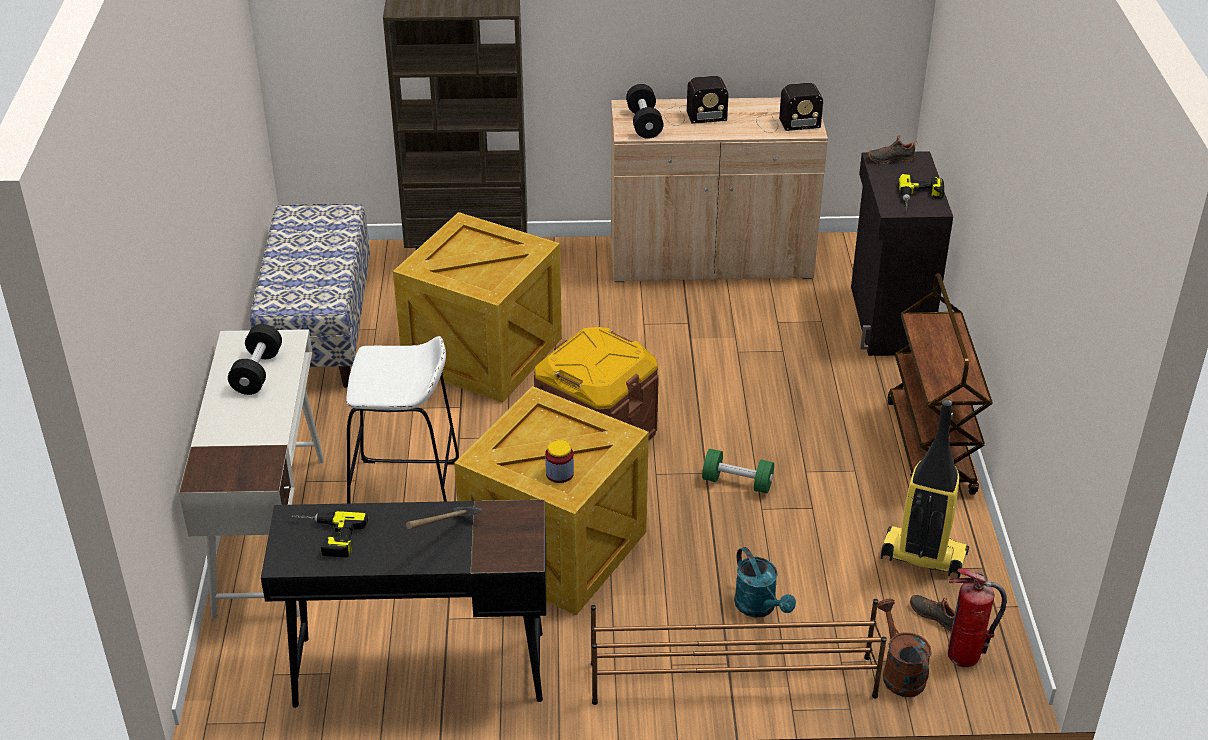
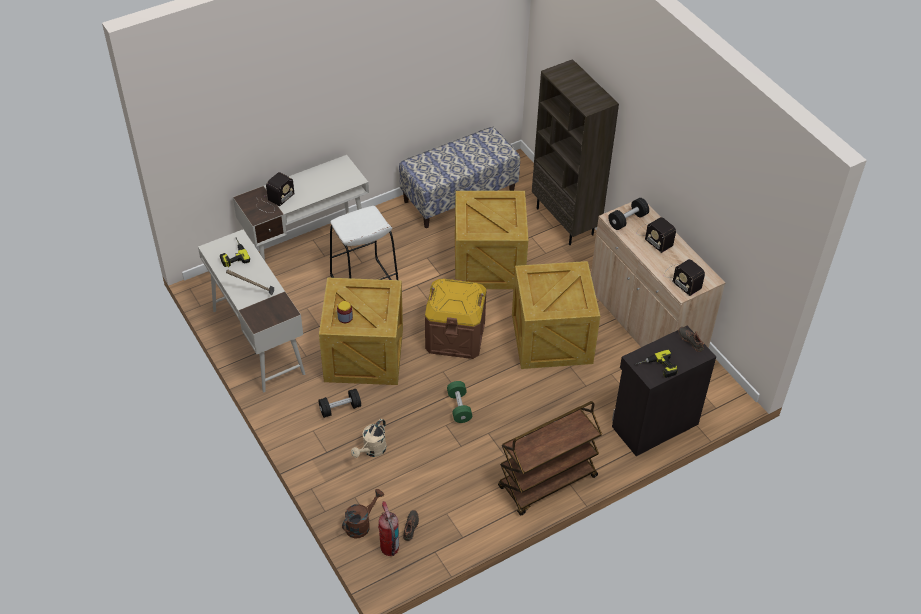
camera: 60 degrees right, 10 degrees up
black dumbbell [228,324,282,395] -> black dumbbell moved to [318,389,361,418]
black desk [261,499,546,708] -> white desk [198,229,305,393]
brown shoe rack [591,599,887,705] -> none
turquoise watering can [734,547,796,617] -> beige watering can [351,419,387,457]
vacuum cleaner [881,399,969,578] -> none
none -> radio [255,172,295,213]
none -> crate [512,261,600,369]

